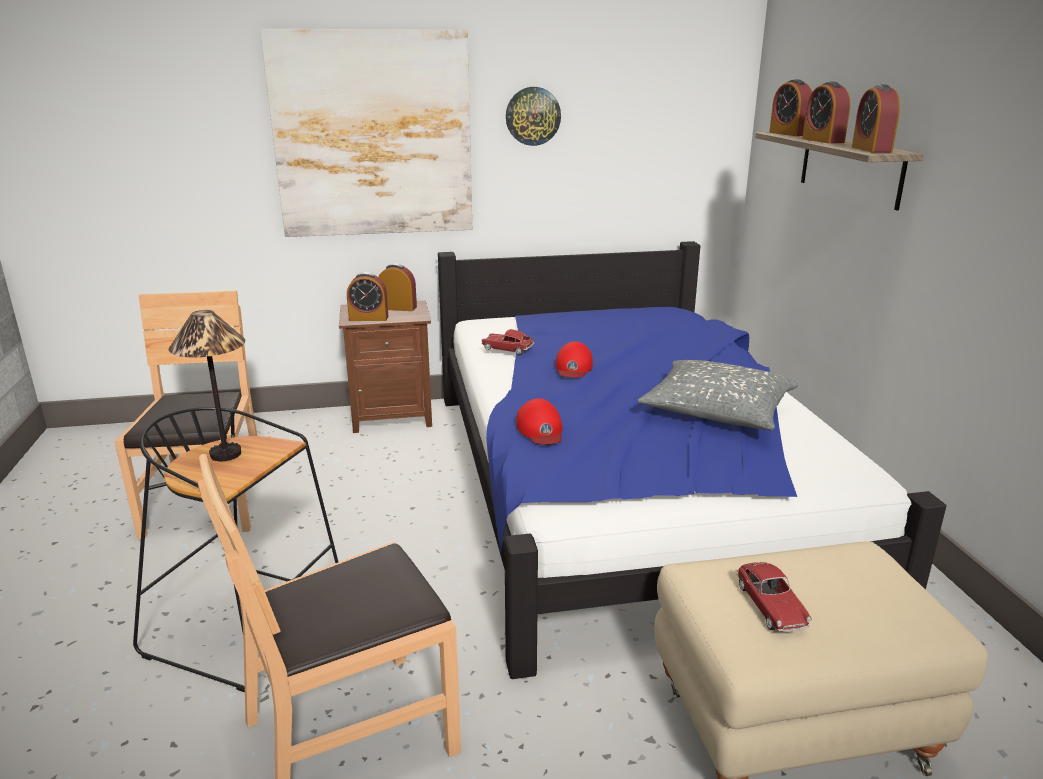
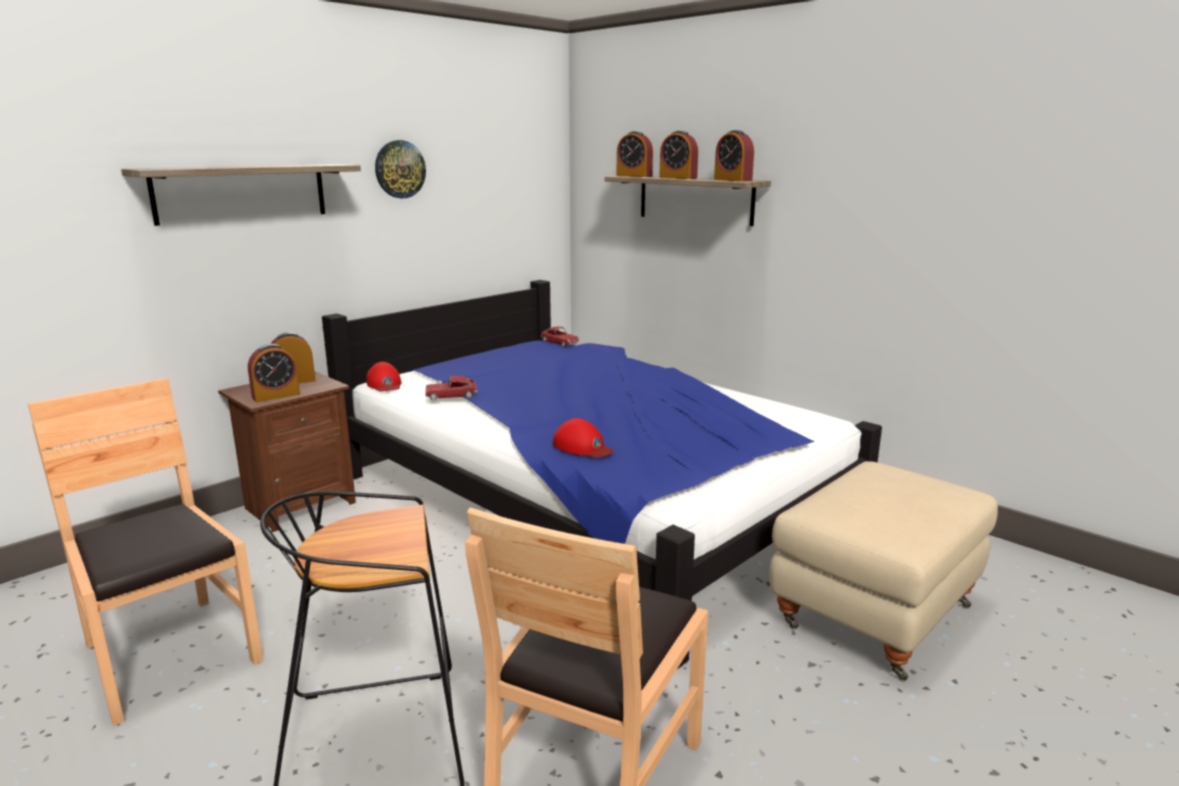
camera: 35 degrees left, 5 degrees down
table lamp [169,310,245,461] -> none
picture [260,29,472,237] -> shelf [121,164,361,226]
red cap [555,341,593,377] -> red cap moved to [366,362,402,392]
grey pillow [638,360,798,430] -> none
toy car [737,562,812,632] -> toy car moved to [541,326,579,347]

